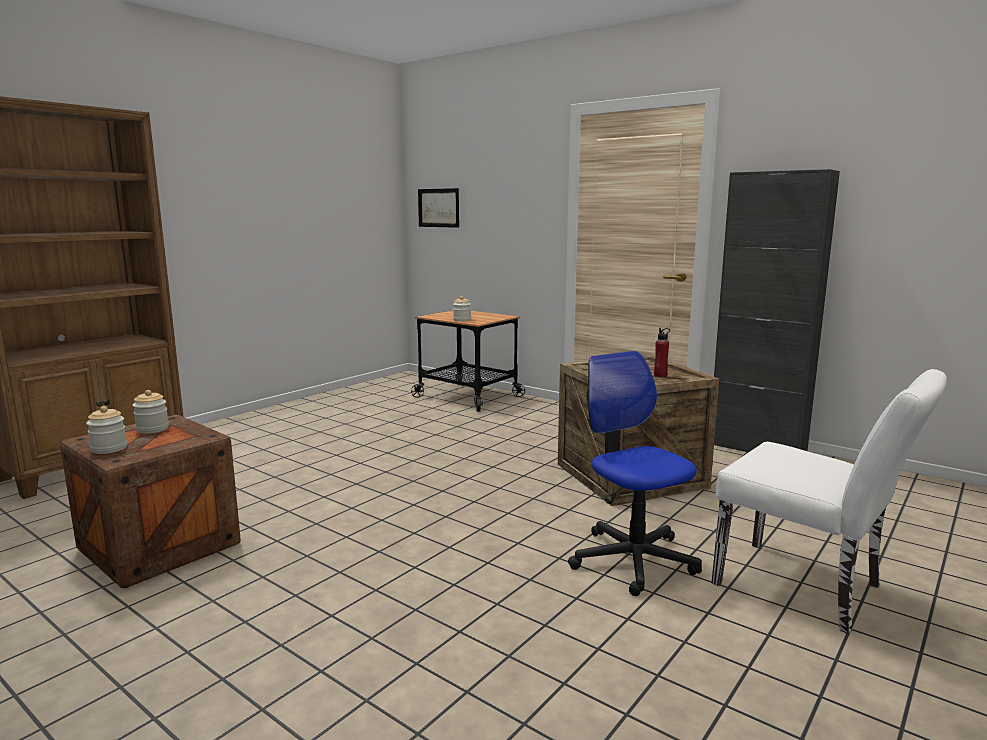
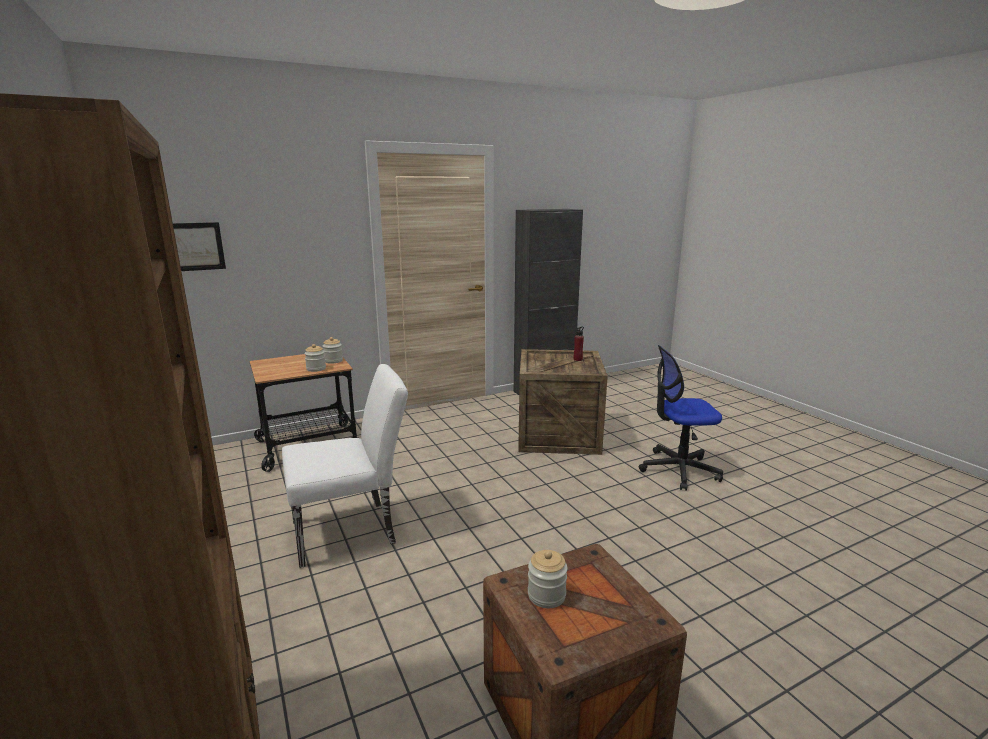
camera: 65 degrees left, 5 degrees up
jar [86,406,127,454] -> jar moved to [323,337,343,364]
white chair [711,369,947,634] -> white chair moved to [282,364,408,568]

